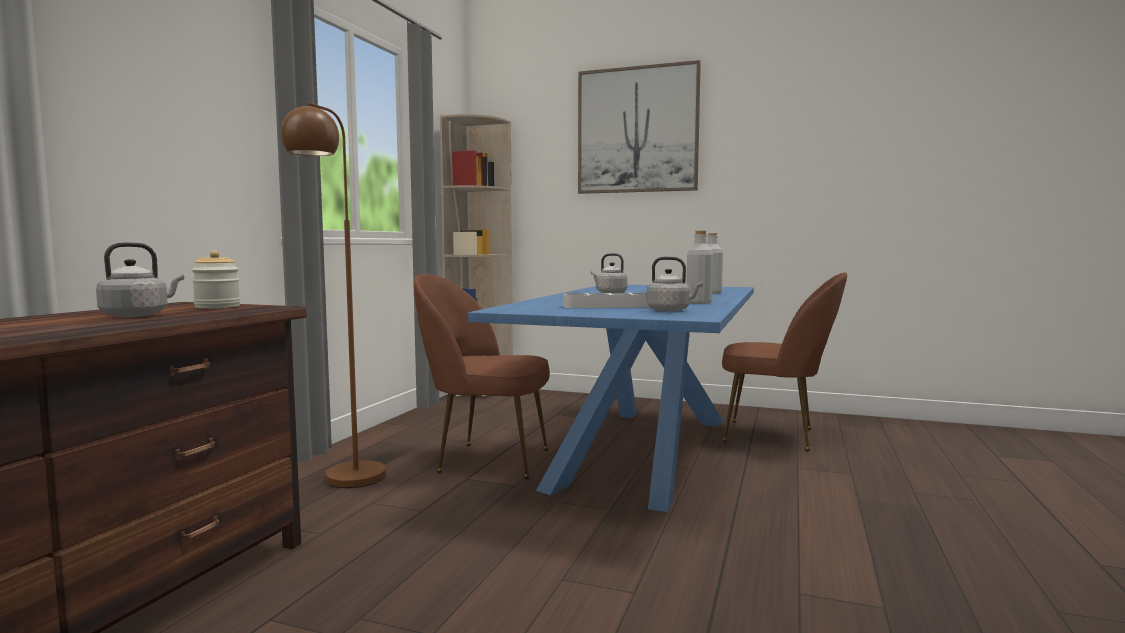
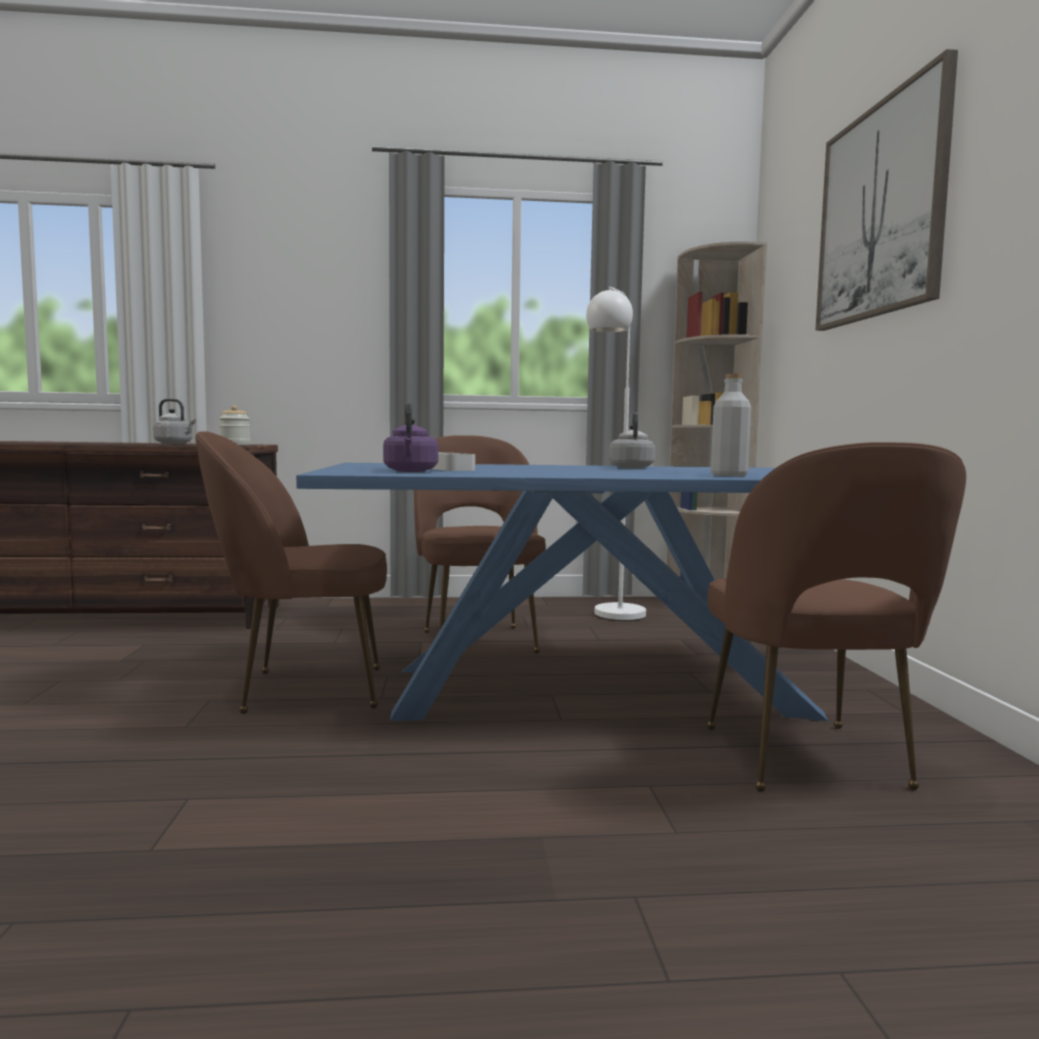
camera: 65 degrees right, 0 degrees up
brown floor lamp [281,102,386,488] -> none
grey kettle [647,256,703,312] -> purple kettle [383,403,438,472]
grey bottle [687,231,713,304] -> none
none -> brown chair [195,431,387,714]
none -> white floor lamp [586,287,646,621]

